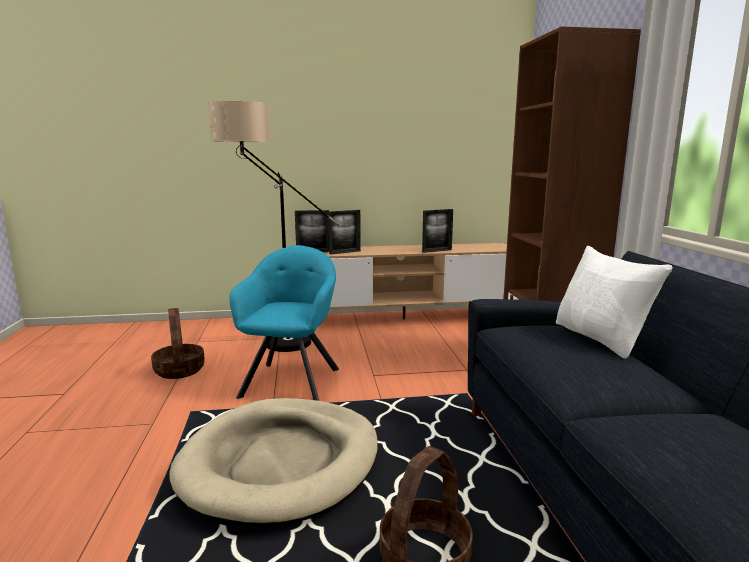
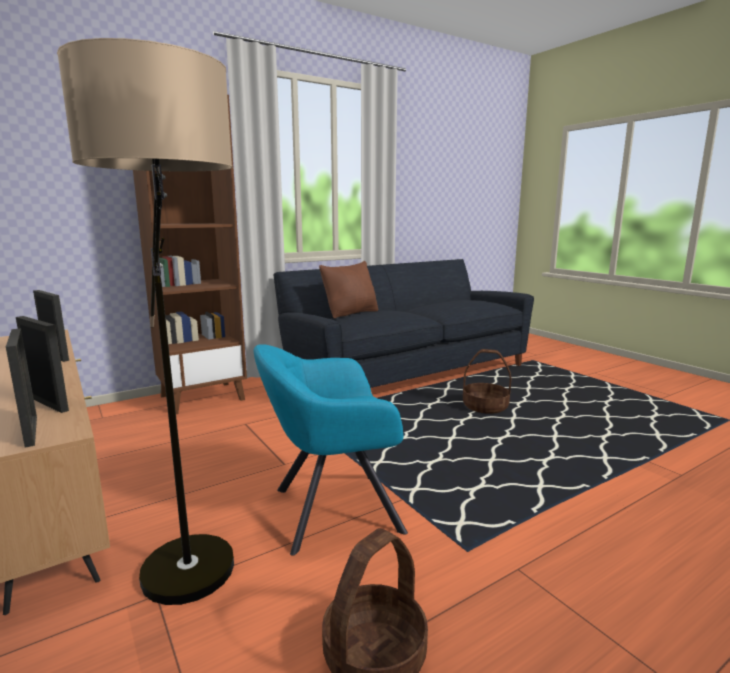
camera: 115 degrees left, 0 degrees up
beige dog bed [169,398,378,528] -> none
white pillow [556,246,673,359] -> brown pillow [319,261,378,318]

